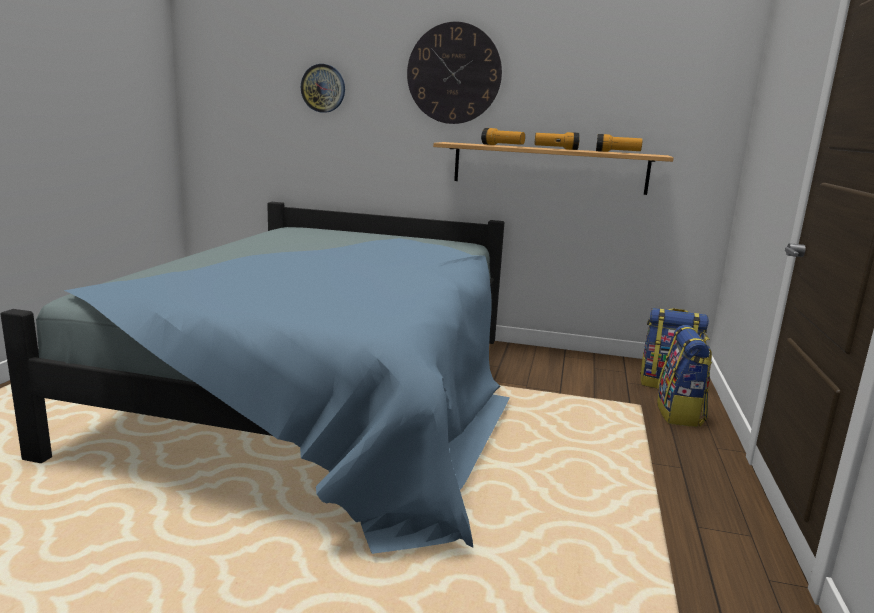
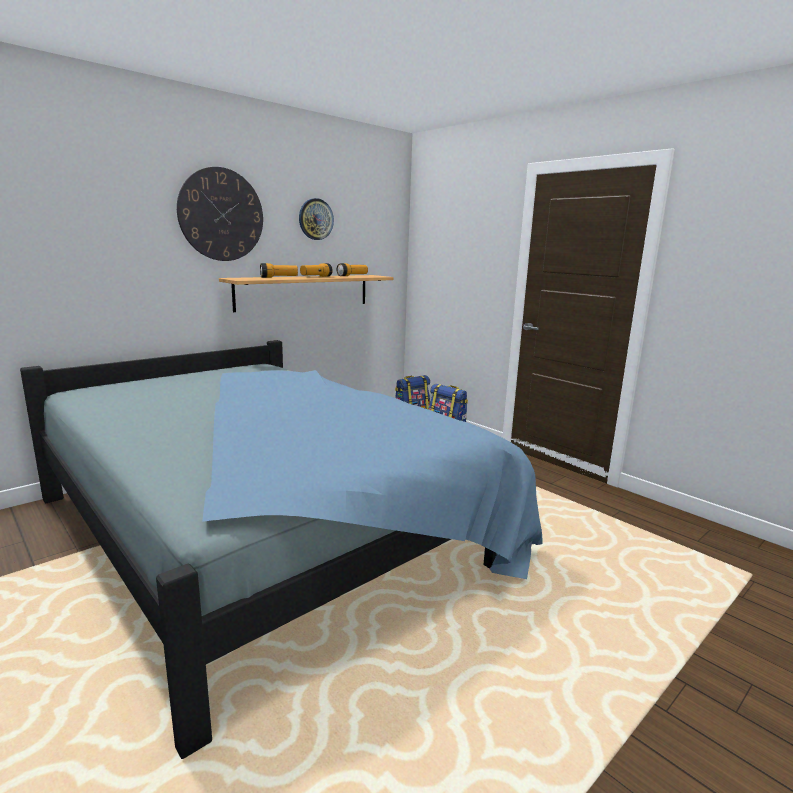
camera: 55 degrees left, 0 degrees up
wall clock [301,64,345,113] -> wall clock moved to [299,198,334,240]

